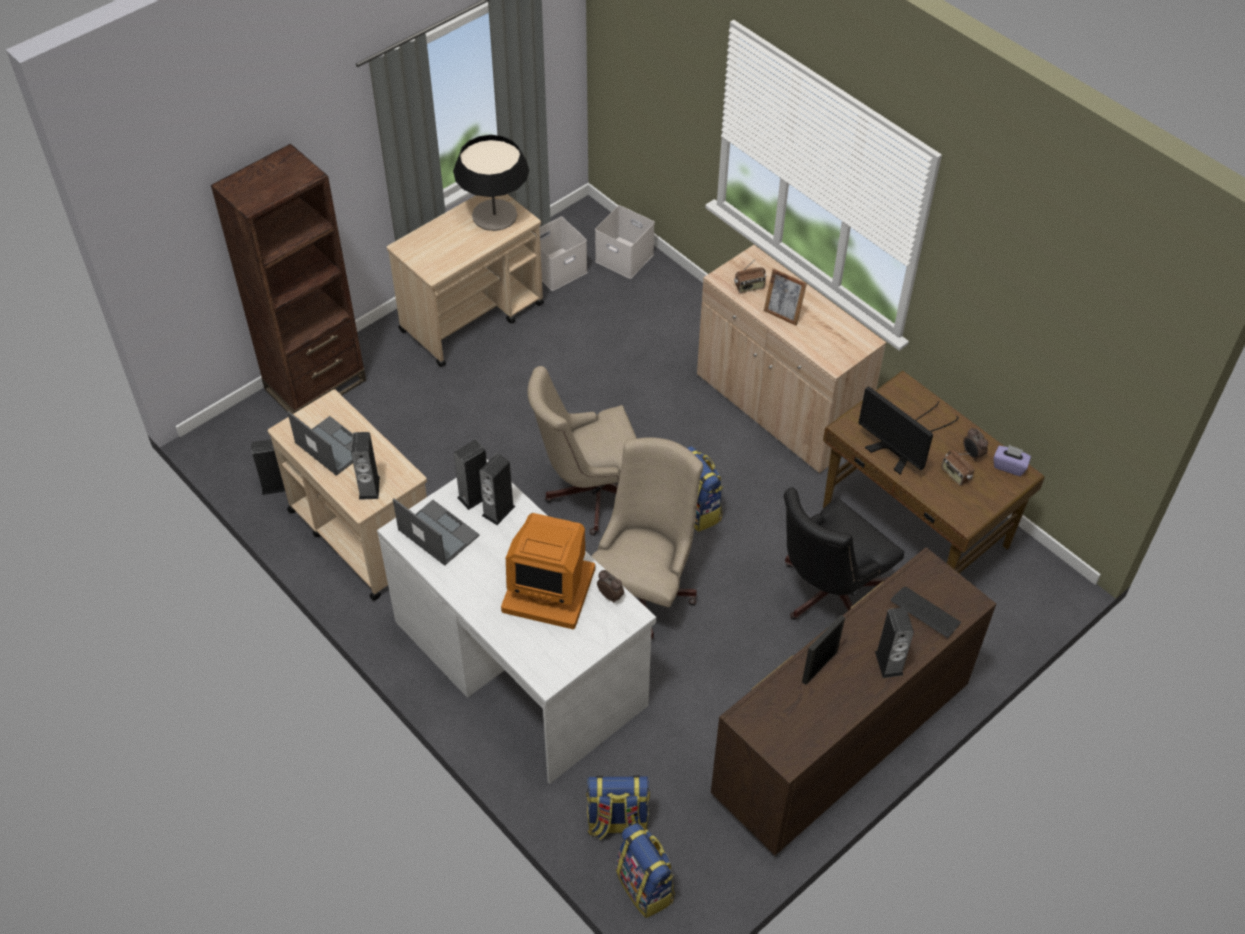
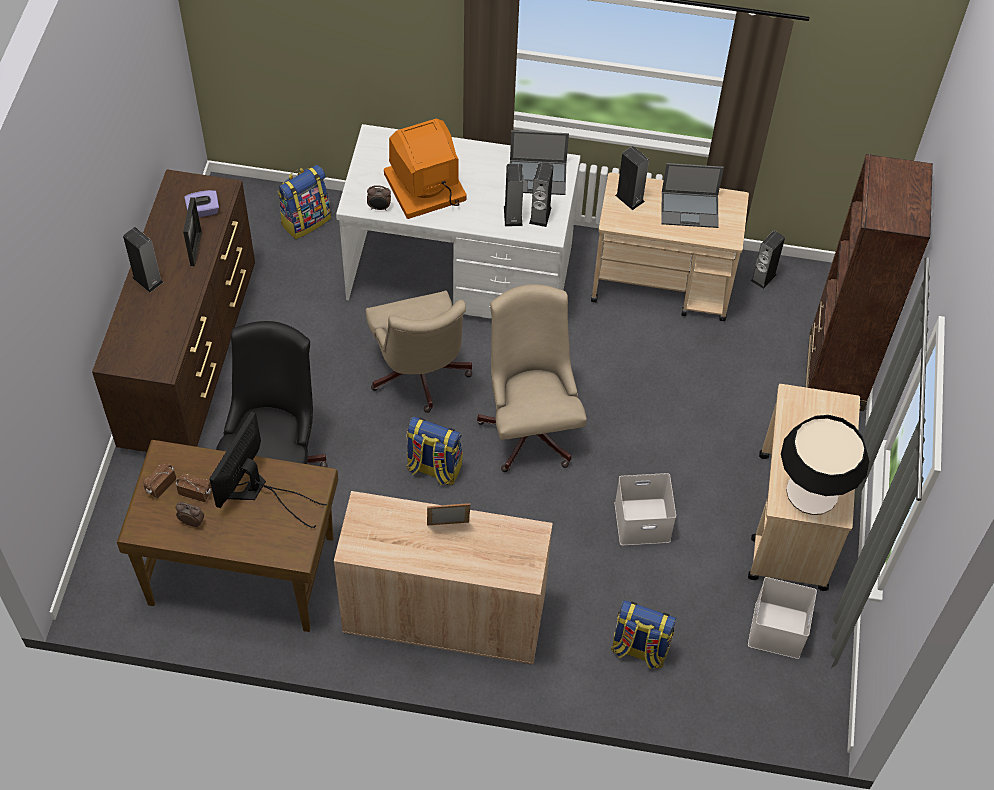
camera: 140 degrees right, 5 degrees up
beige office chair [528,366,637,535] -> beige office chair turned 45 degrees counterclockwise [477,284,587,472]
white storage box [595,205,655,279] -> white storage box moved to [615,473,676,545]
backpack [616,823,675,918] -> backpack moved to [611,600,677,669]
radio [734,260,766,293] -> radio moved to [143,463,176,498]
monitor [858,386,959,475] -> monitor turned 75 degrees counterclockwise [209,411,327,528]
keyboard [891,586,961,638] -> none
purple tissue box [993,445,1031,476] -> purple tissue box moved to [184,190,219,217]

